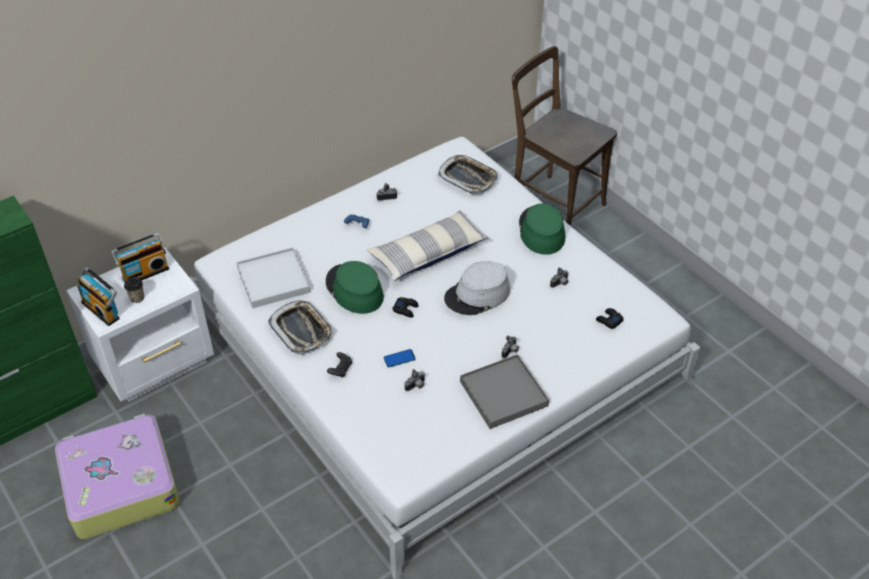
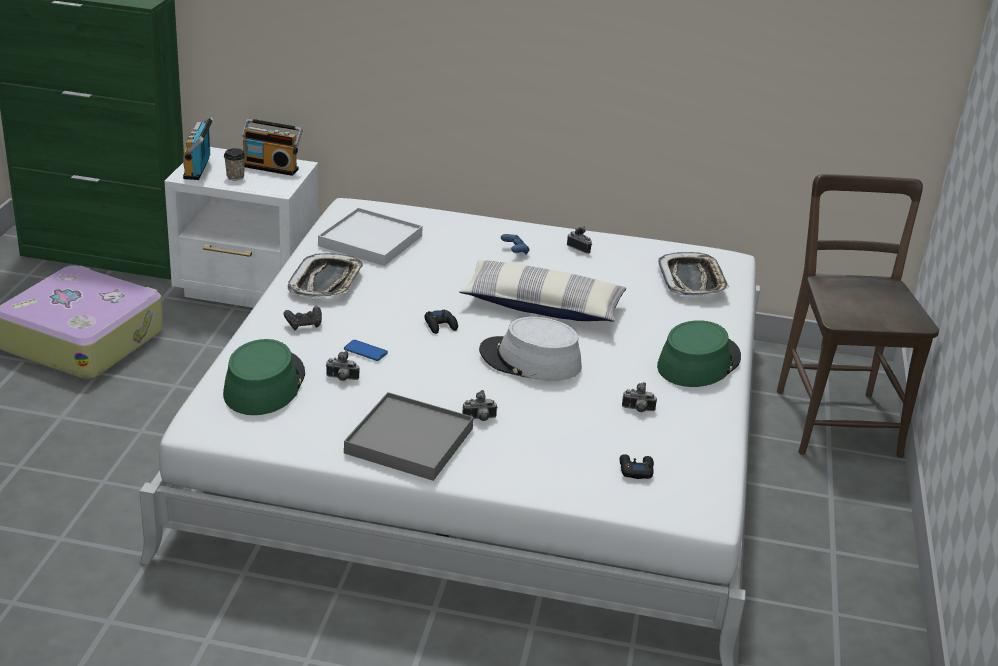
camera: 45 degrees right, 15 degrees down
green hat [326,261,384,314] -> green hat moved to [223,339,305,415]

